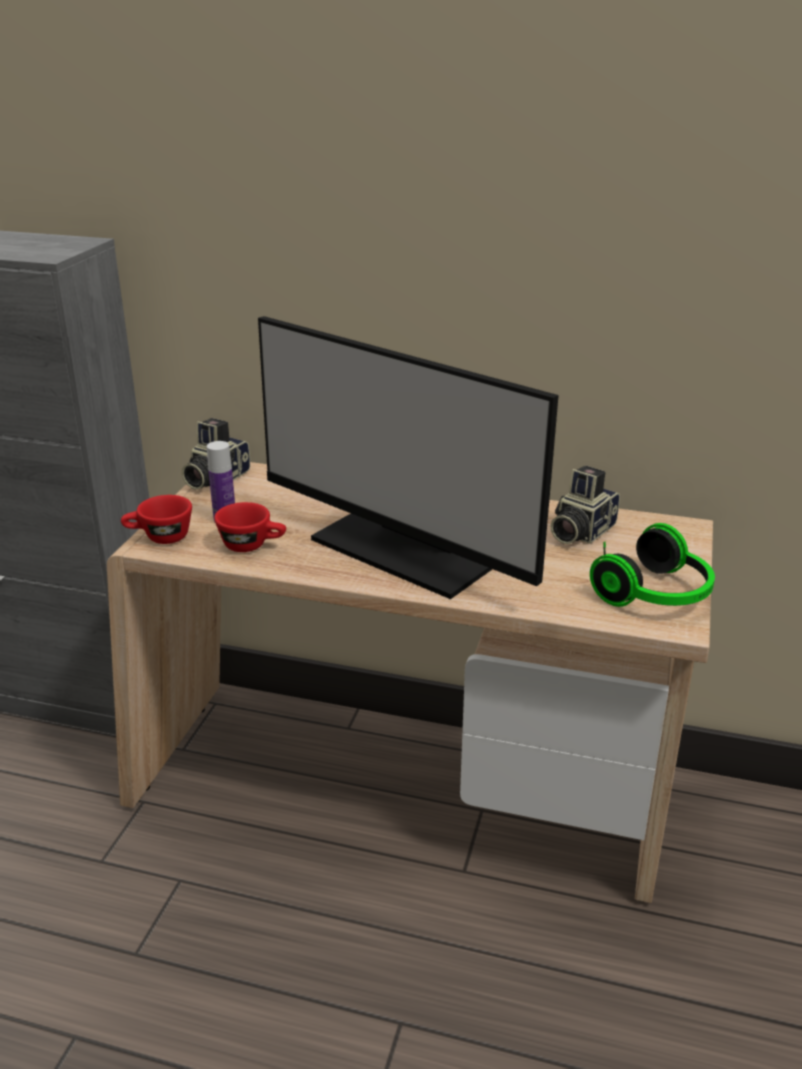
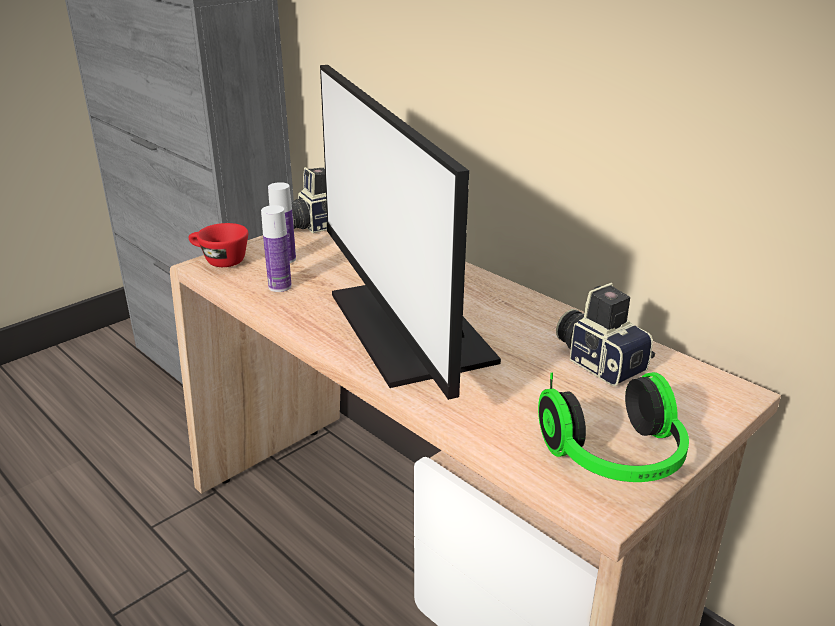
camera: 30 degrees right, 0 degrees up
red cup [214,502,286,552] -> bottle [261,205,292,292]
camera [551,465,620,544] -> camera turned 75 degrees clockwise [556,283,655,386]

